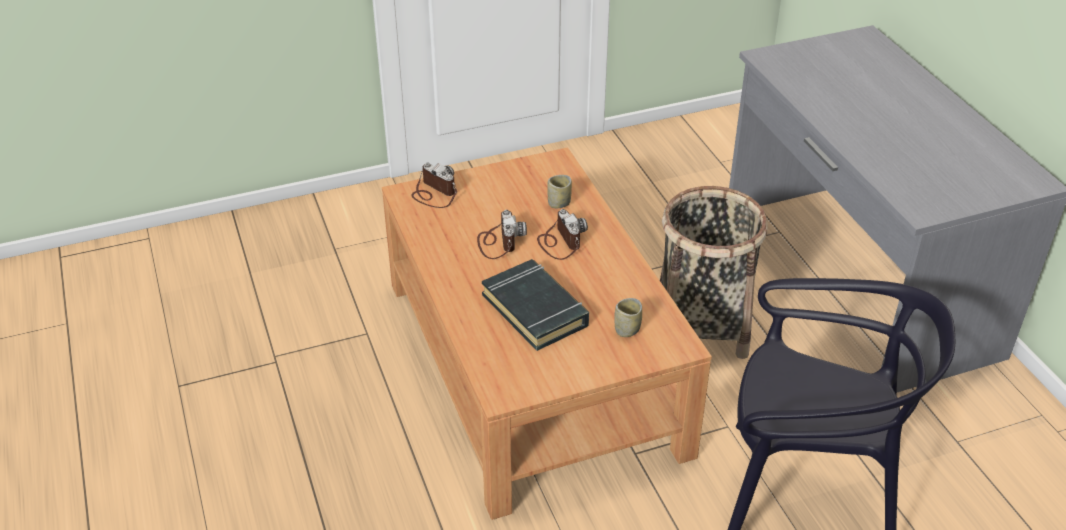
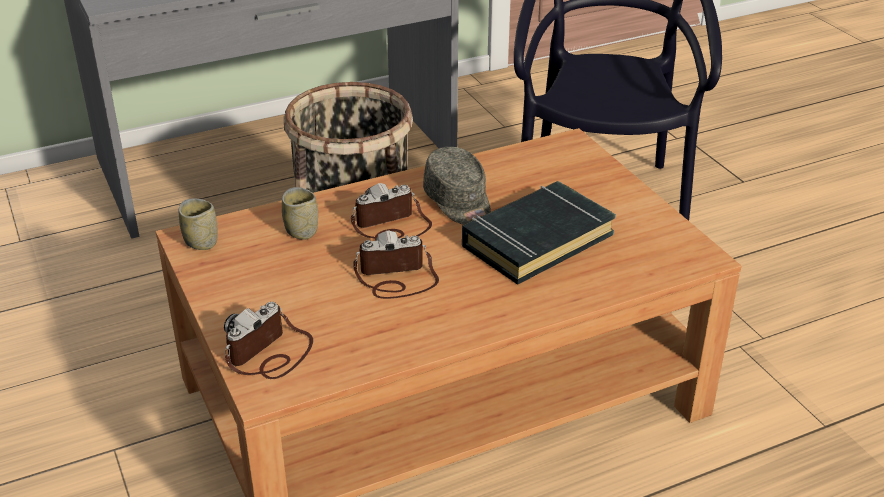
camera: 95 degrees left, 5 degrees down
cup [614,298,642,337] -> cup moved to [179,199,217,250]
none -> grey cap [423,147,491,225]

